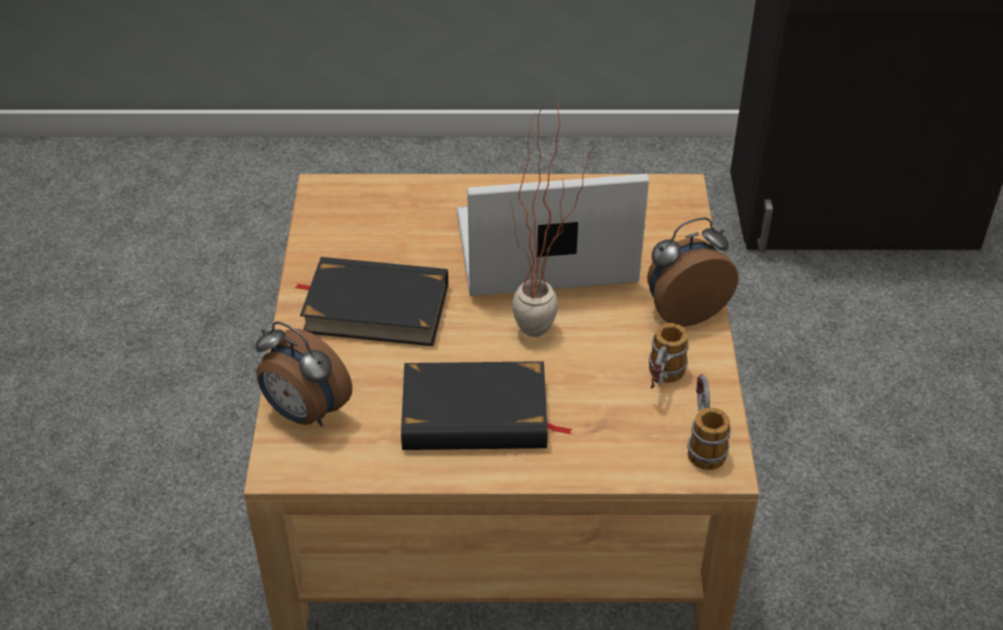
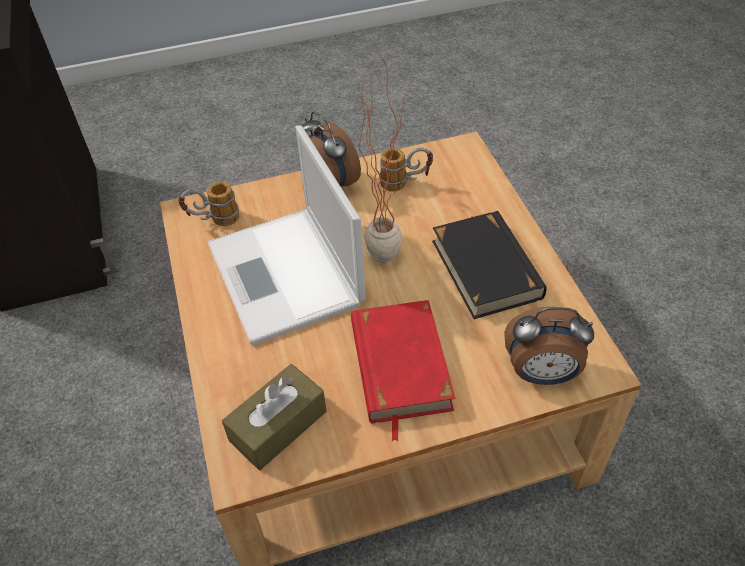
camera: 105 degrees left, 5 degrees up
alarm clock [255,321,352,426] -> alarm clock turned 75 degrees clockwise [504,307,594,385]
black book [294,257,448,346] -> red book [351,300,455,441]
mug [687,374,731,470] -> mug moved to [178,181,239,226]
none -> brown tissue box [222,364,327,470]

